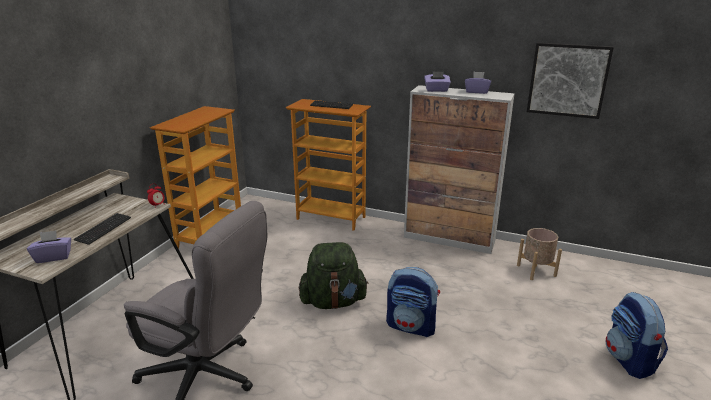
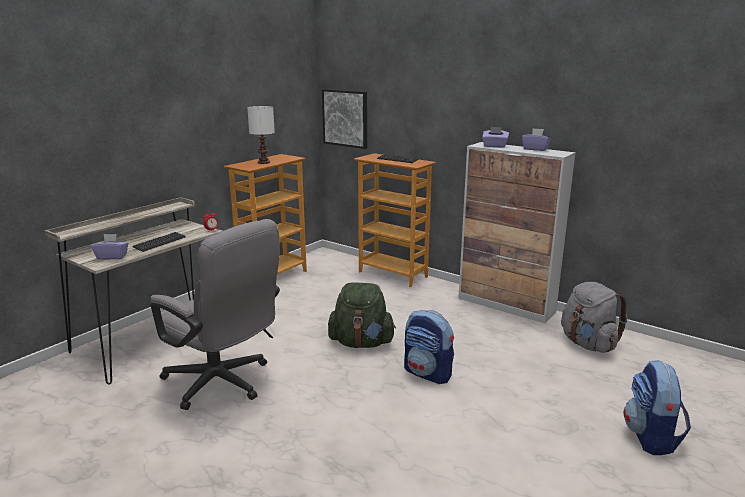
camera: 15 degrees right, 5 degrees down
beige planter [517,228,562,280] -> grey backpack [561,282,628,353]
picture [527,43,614,119] -> picture moved to [322,89,367,149]
none -> white table lamp [247,106,275,164]

